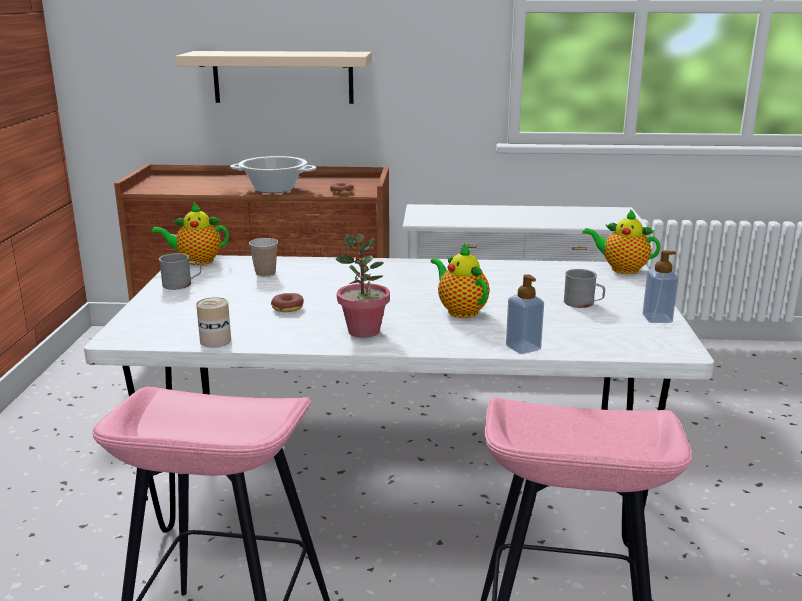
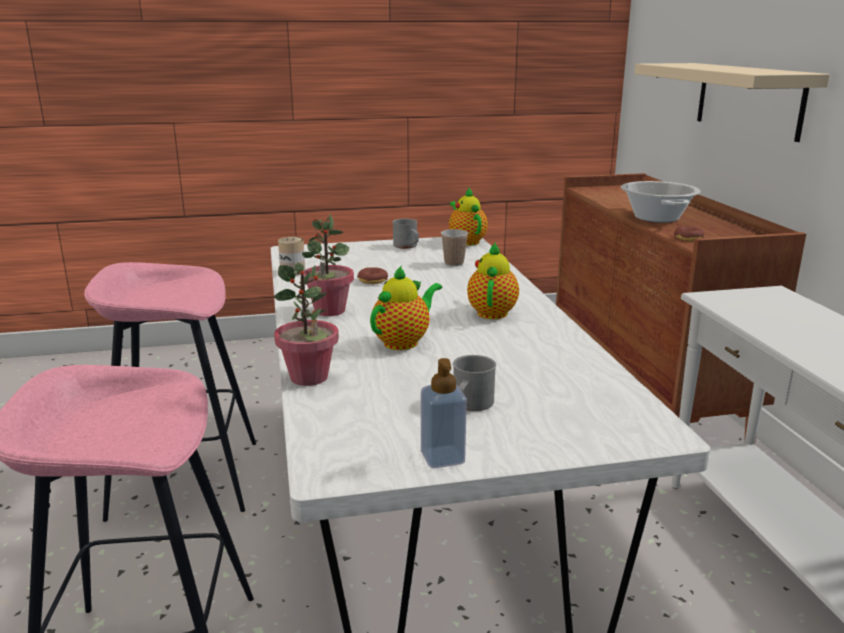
camera: 75 degrees right, 0 degrees up
soap dispenser [506,274,544,354] -> potted plant [274,263,339,386]
teapot [582,209,661,274] -> teapot moved to [467,242,519,319]

